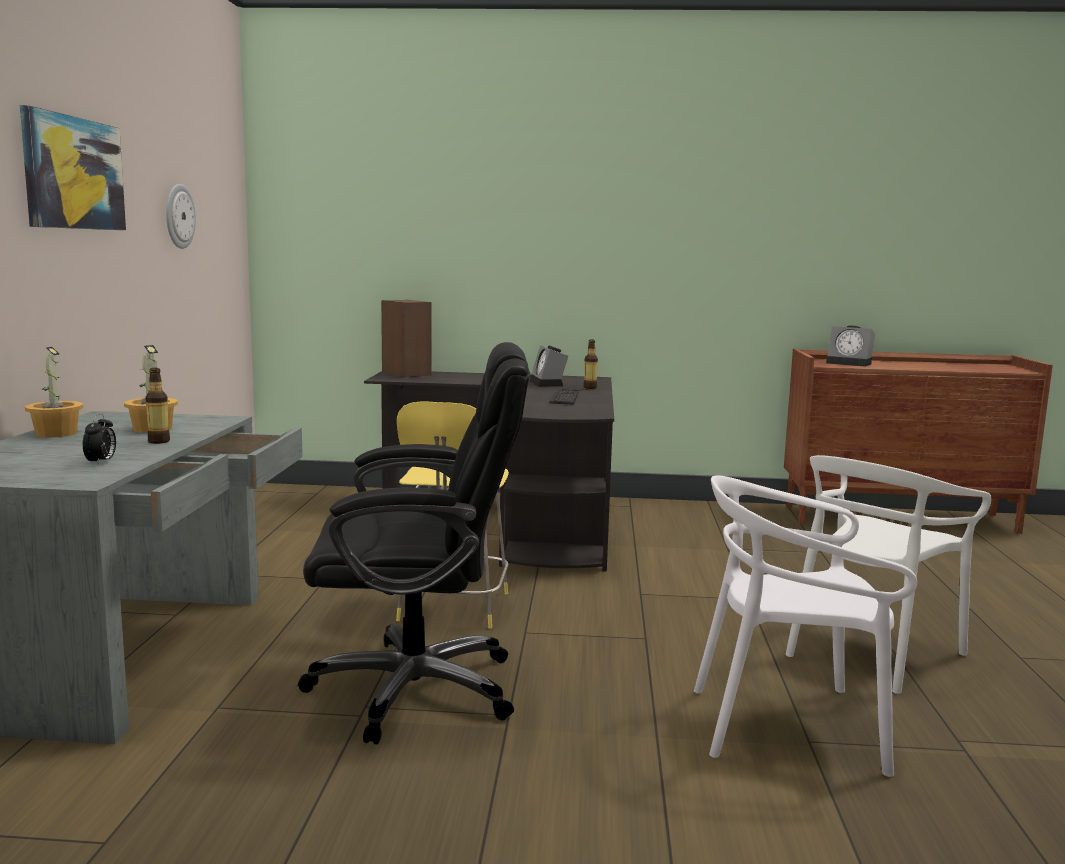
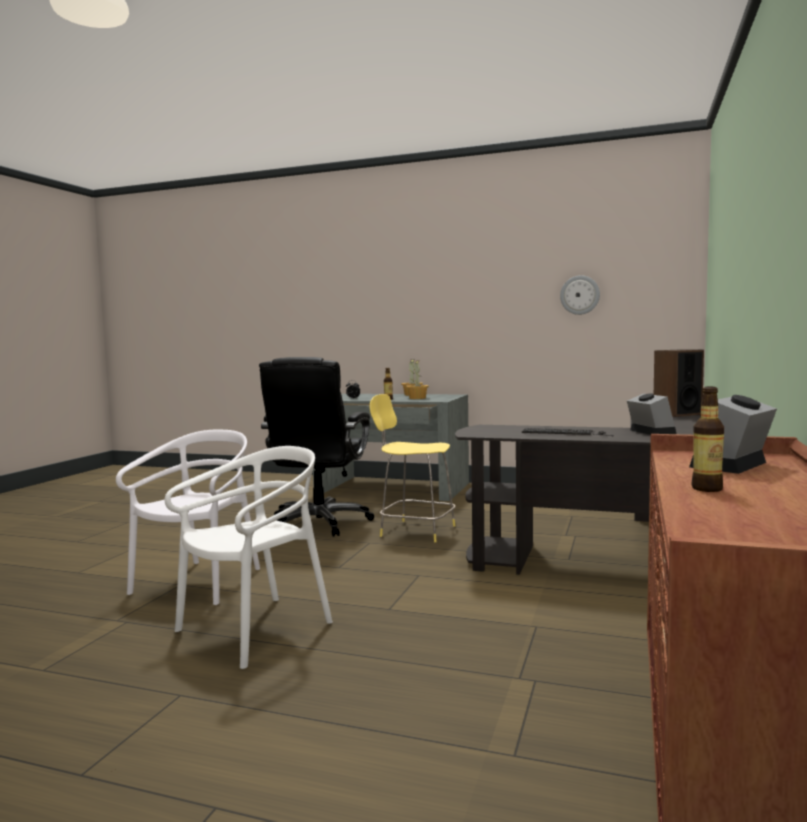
camera: 105 degrees right, 5 degrees down
picture [20,105,126,230] -> none
alarm clock [529,345,568,387] -> alarm clock turned 75 degrees clockwise [627,393,676,435]
bottle [584,339,598,389] -> bottle moved to [692,387,724,492]
white chair [786,455,991,694] -> white chair turned 75 degrees clockwise [165,446,333,669]

